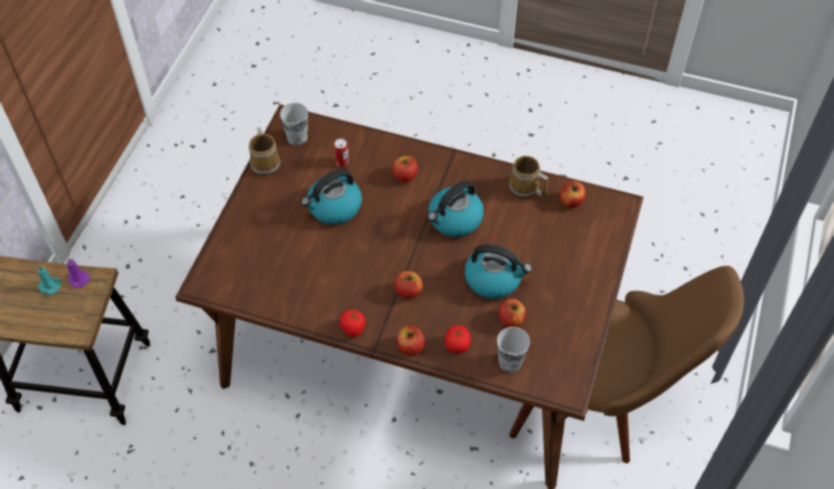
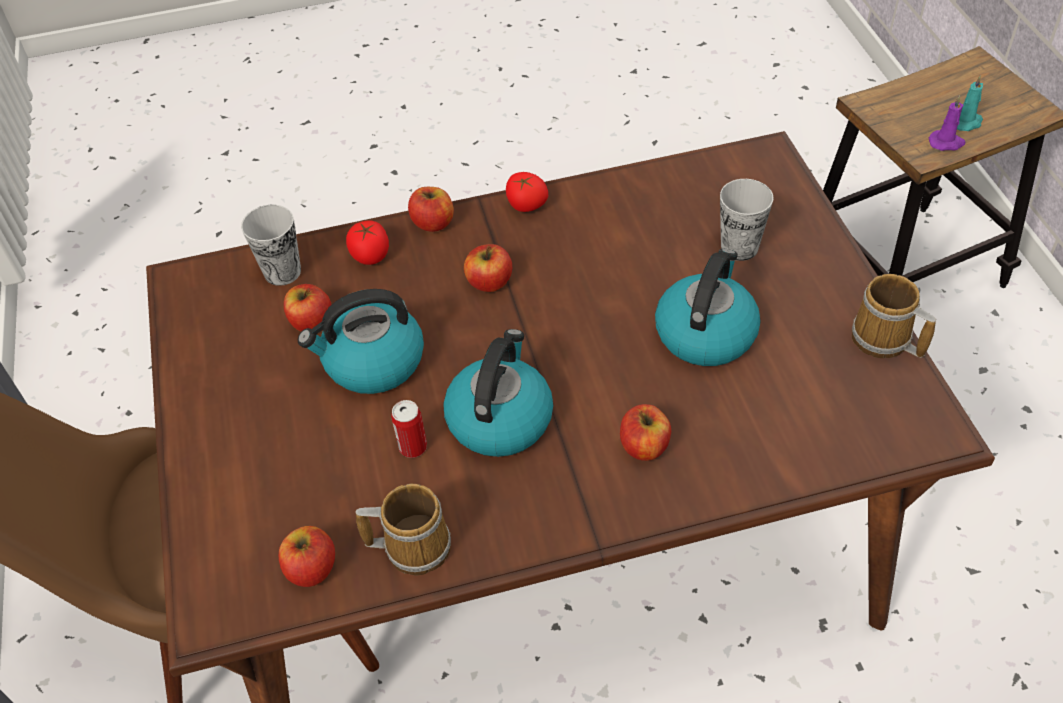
camera: 150 degrees right, 5 degrees down
cup [280,103,308,146] -> cup moved to [720,179,774,261]
can [334,139,349,167] -> can moved to [391,400,427,458]

